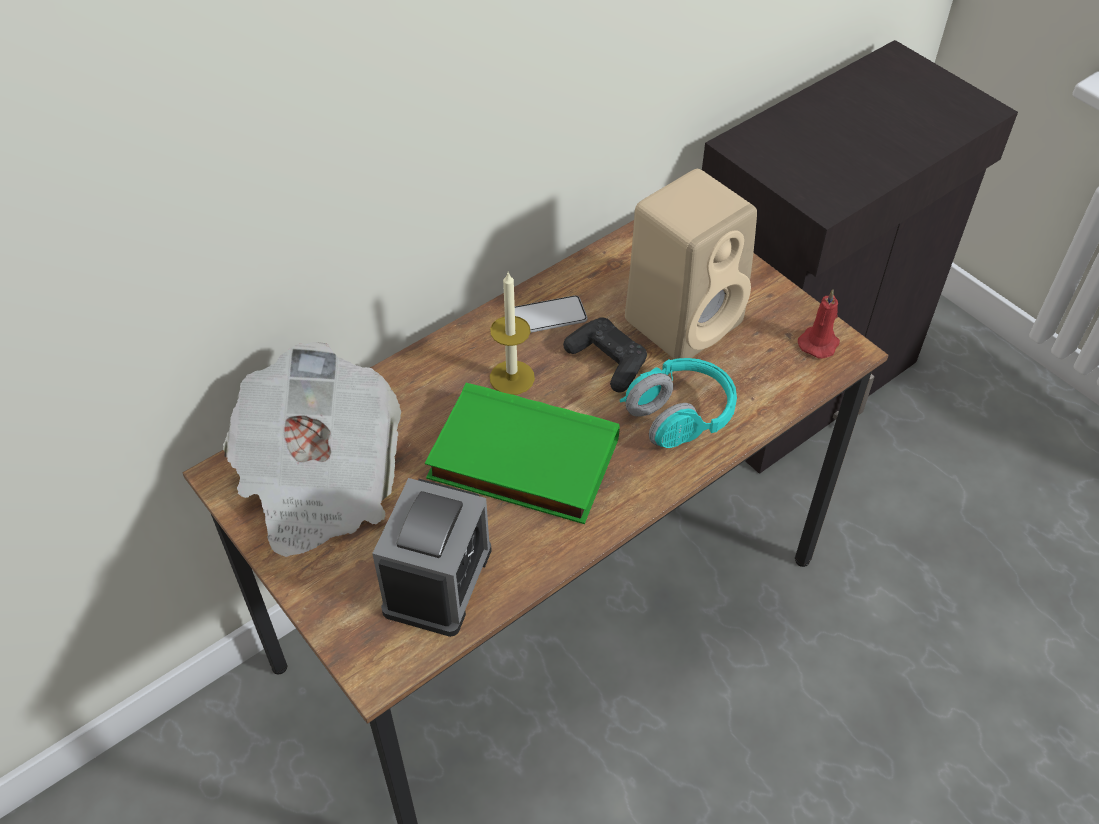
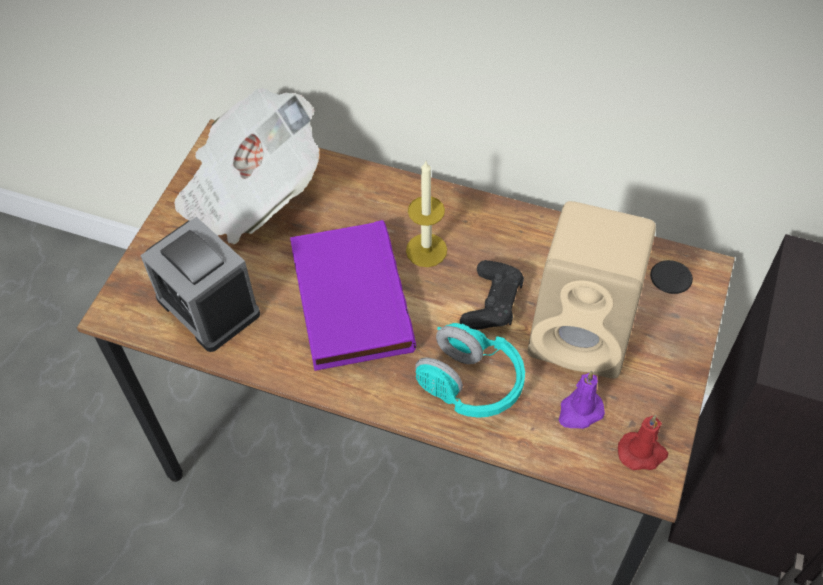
camera: 60 degrees right, 5 degrees up
alarm clock [372,478,492,637] -> alarm clock turned 60 degrees clockwise [140,217,260,352]
green book [425,383,620,524] -> purple book [290,220,416,371]
phone [515,295,588,333] -> none
none -> purple candle [559,371,605,429]

